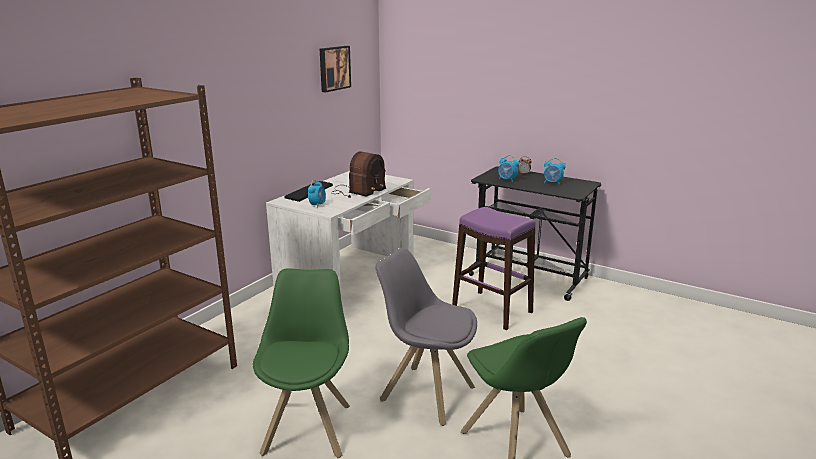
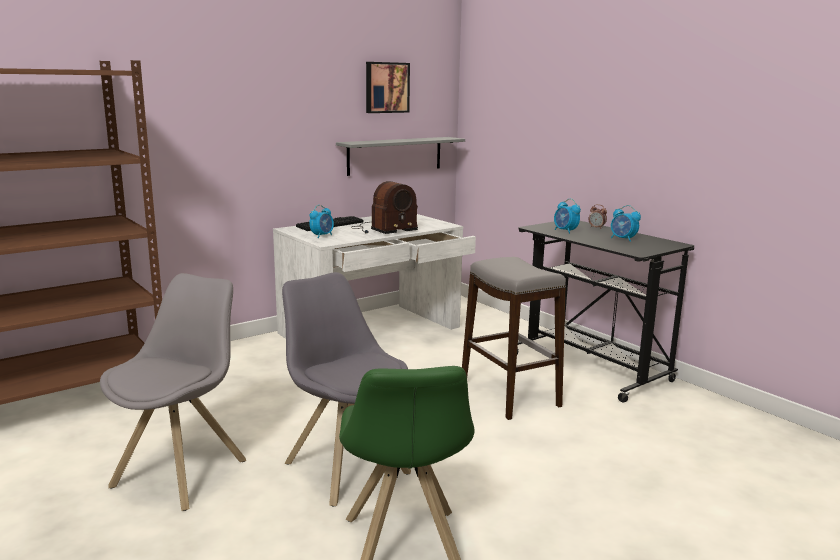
camera: 20 degrees right, 5 degrees down
green chair [253,268,350,458] -> grey chair [100,273,246,511]
purple stool [452,207,536,330] -> grey stool [462,257,566,420]
none -> grey shelf [336,137,465,176]

